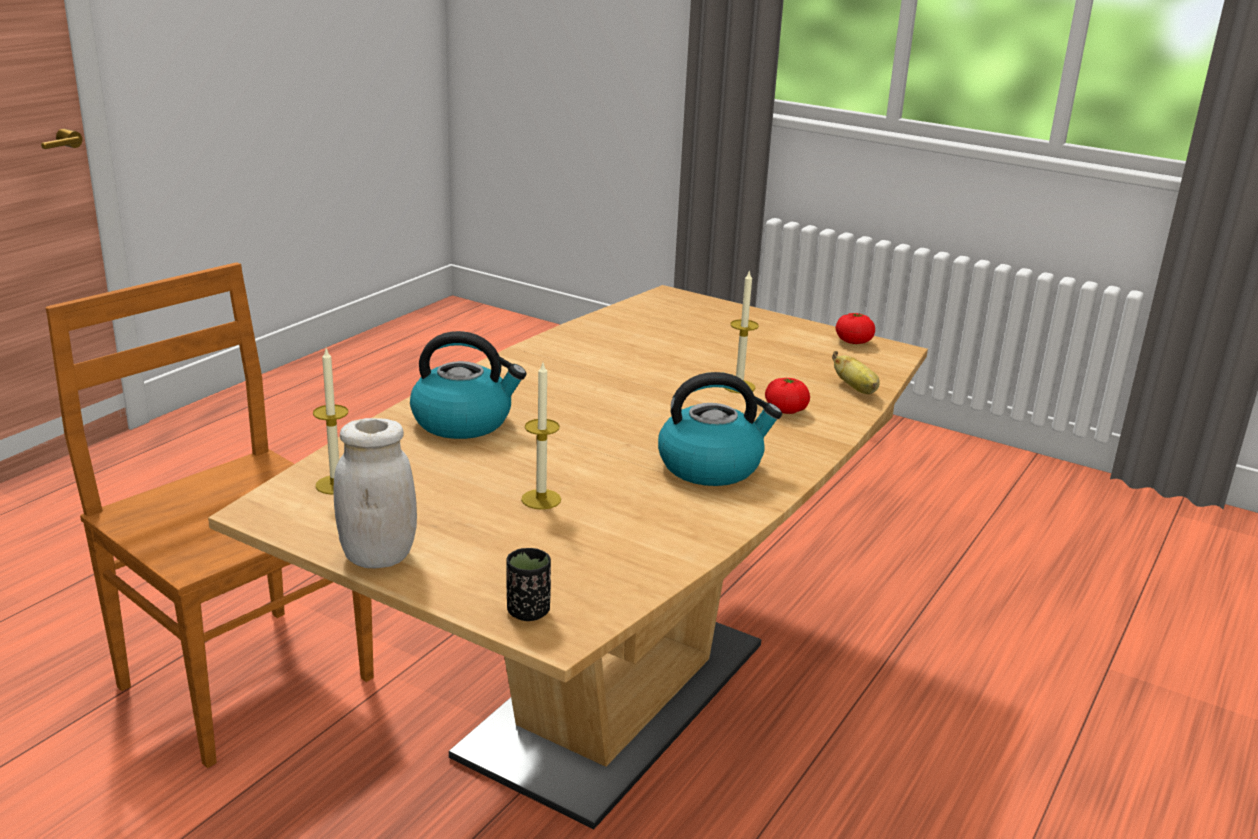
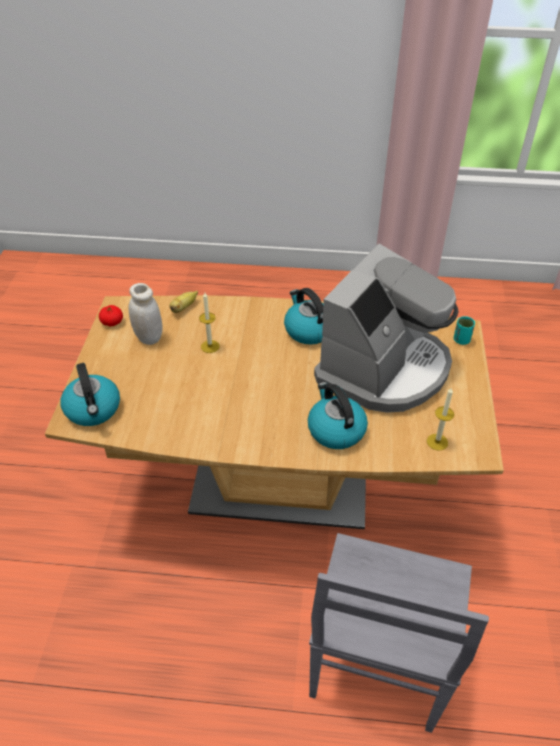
camera: 115 degrees left, 20 degrees up
brown chair [46,262,374,768] -> grey chair [309,533,489,733]
white jar [333,418,417,568] -> white jar moved to [129,283,163,345]
black cup [507,548,551,621] -> turquoise cup [454,316,475,345]
candle [521,363,561,510] -> coffee machine [314,244,458,413]
tomato [765,378,810,414] -> none
none -> kettle [60,363,120,426]

